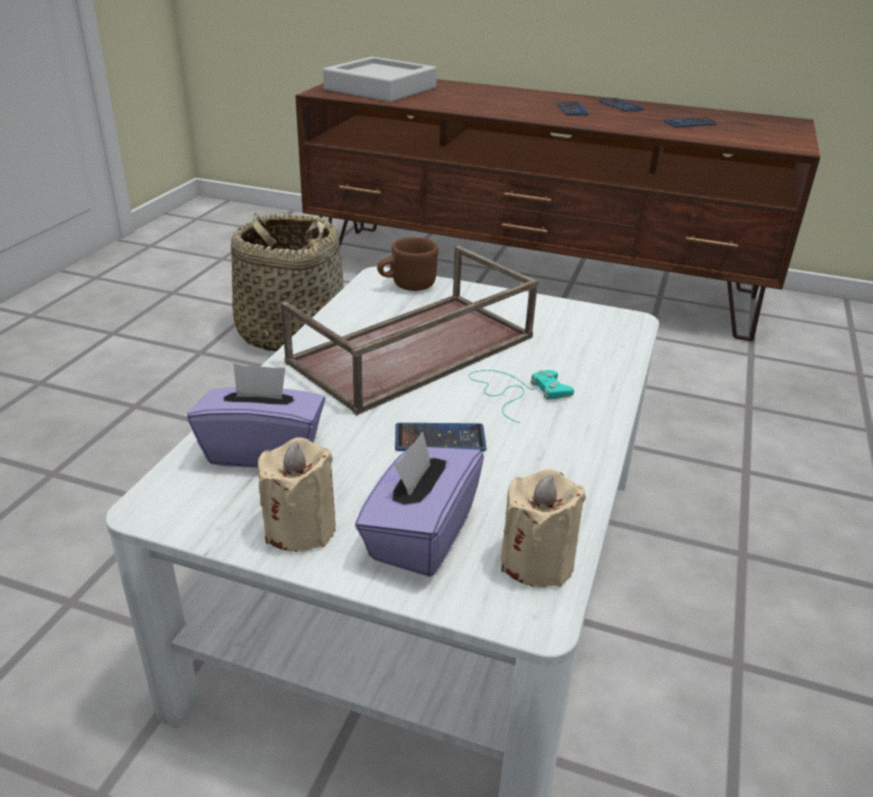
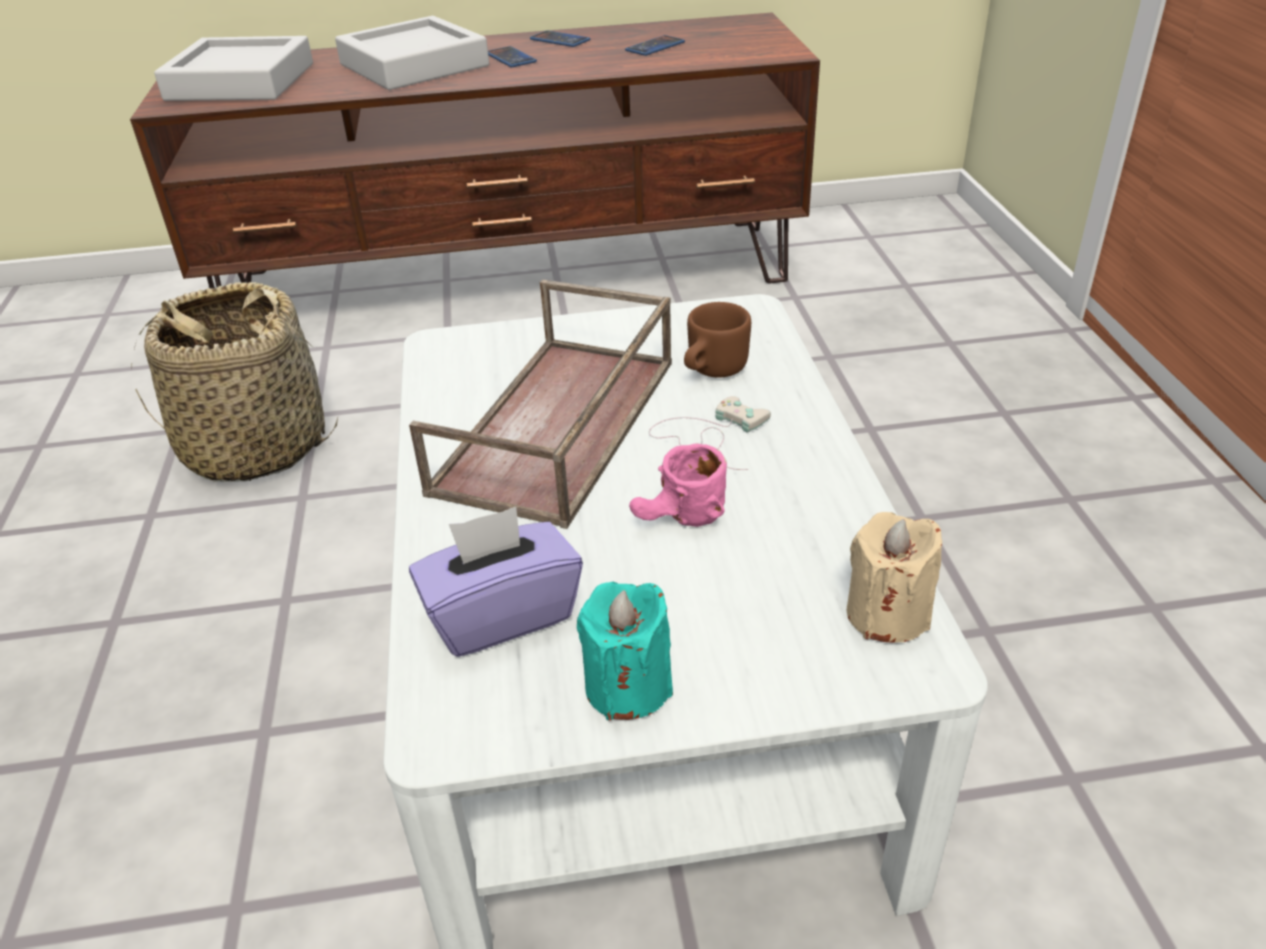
camera: 25 degrees left, 5 degrees up
beige candle [258,437,336,552] -> turquoise candle [577,582,673,721]
purple tissue box [355,431,484,577] -> none
brown mug [377,237,438,291] -> brown mug moved to [684,302,751,378]
phone [395,423,487,451] -> pink mug [629,443,727,527]
turquoise game controller [469,370,574,423] -> white game controller [649,396,771,470]
none -> grey tray [335,16,489,90]

